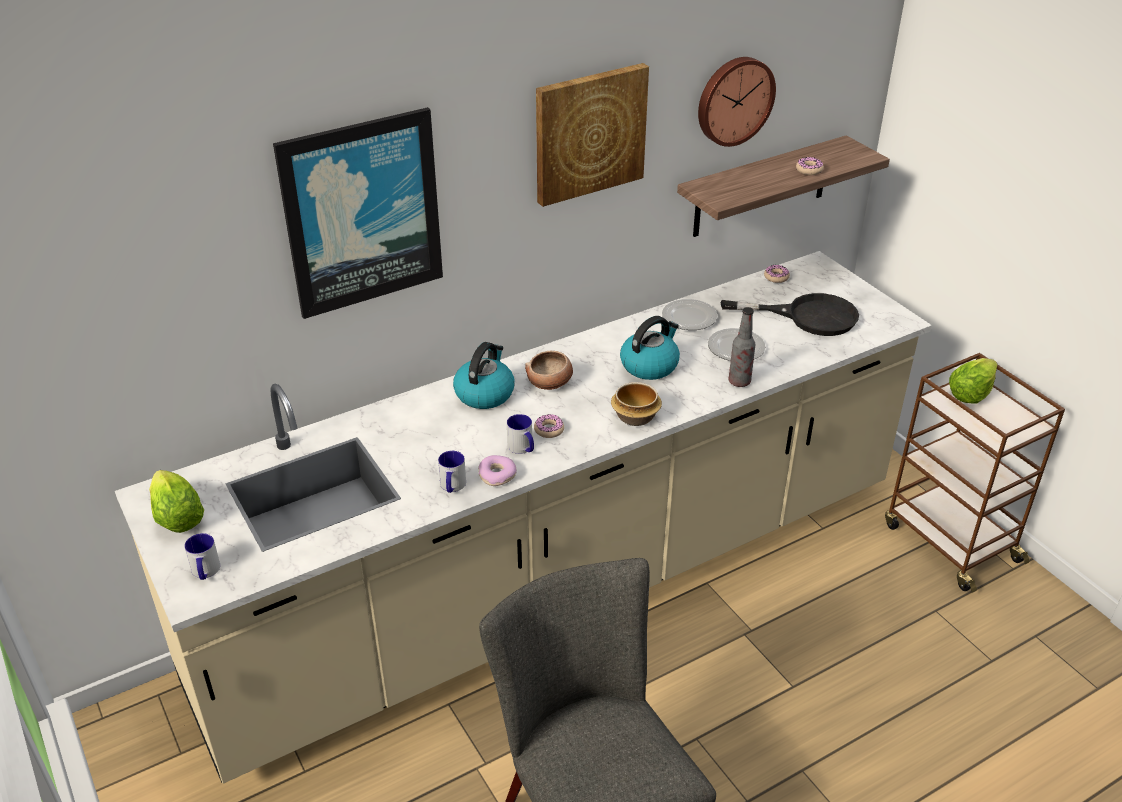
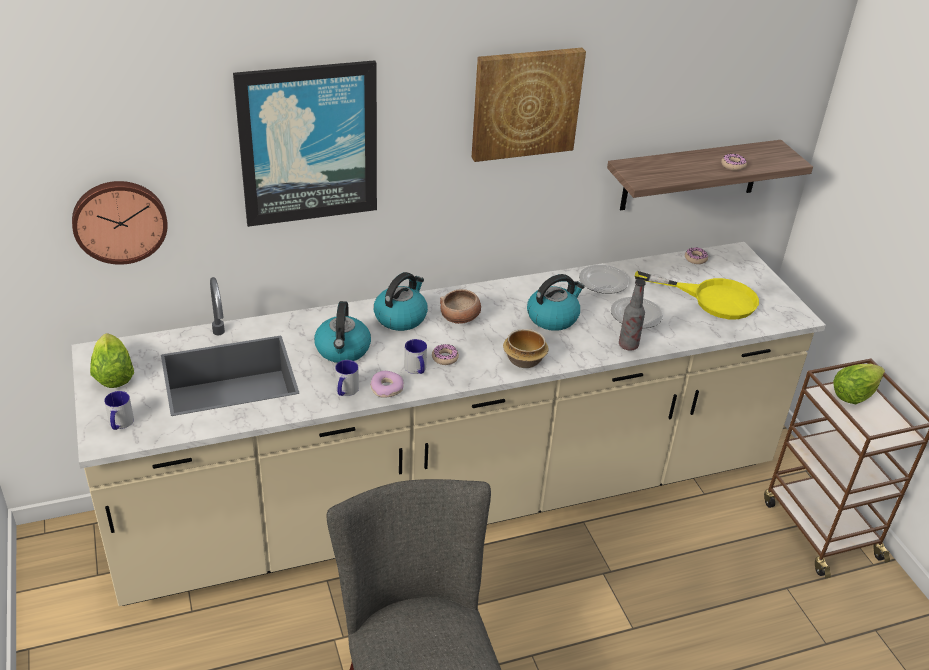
camera: 10 degrees right, 0 degrees up
wall clock [698,57,776,147] -> wall clock moved to [72,181,168,265]
black frying pan [721,293,859,336] -> yellow frying pan [635,271,759,319]
none -> kettle [314,301,371,363]

